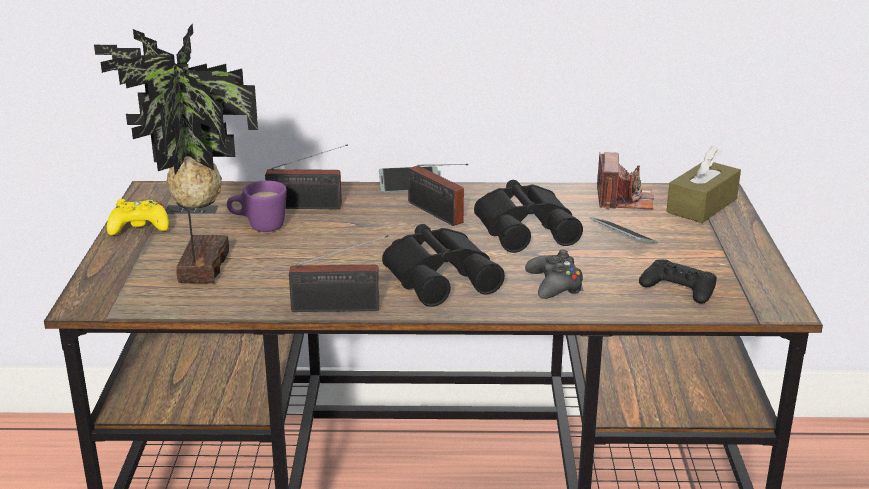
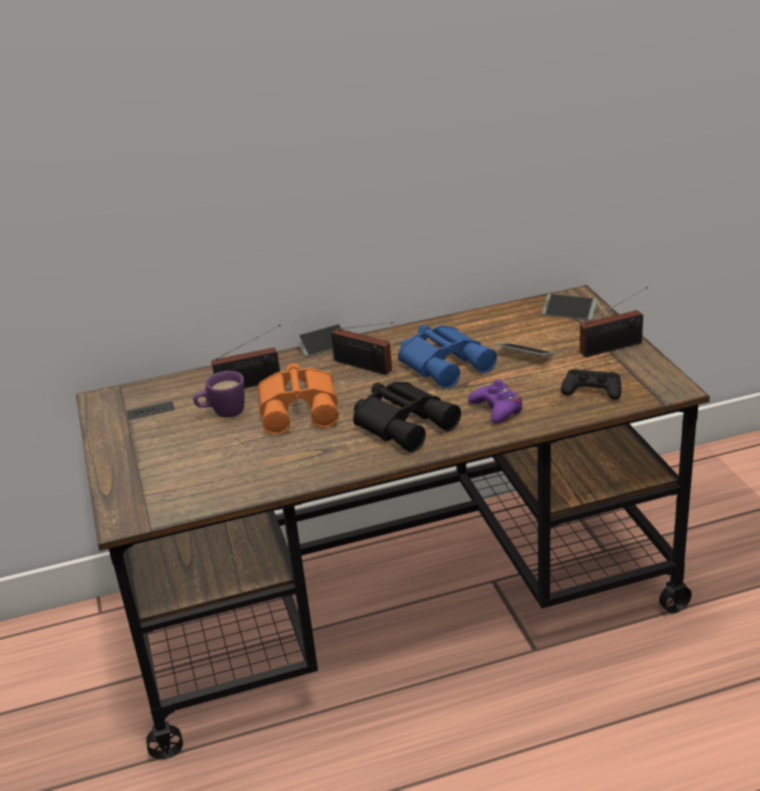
camera: 15 degrees left, 5 degrees up
potted plant [94,23,258,284] -> none
yellow game controller [107,199,169,235] -> none
radio [289,235,388,312] -> radio moved to [580,287,648,357]
black binoculars [474,180,583,253] -> blue binoculars [398,325,497,389]
black game controller [525,250,583,299] -> purple game controller [468,379,523,424]
camera [597,152,654,209] -> none
brown tissue box [667,146,741,223] -> phone [542,294,598,320]
none -> orange binoculars [257,363,339,435]

